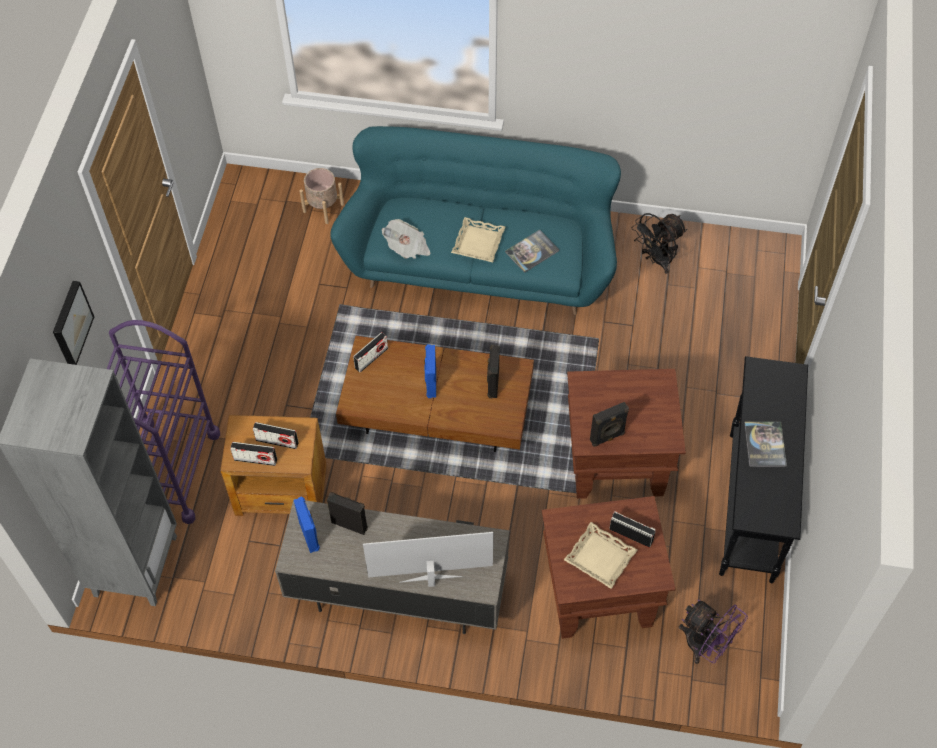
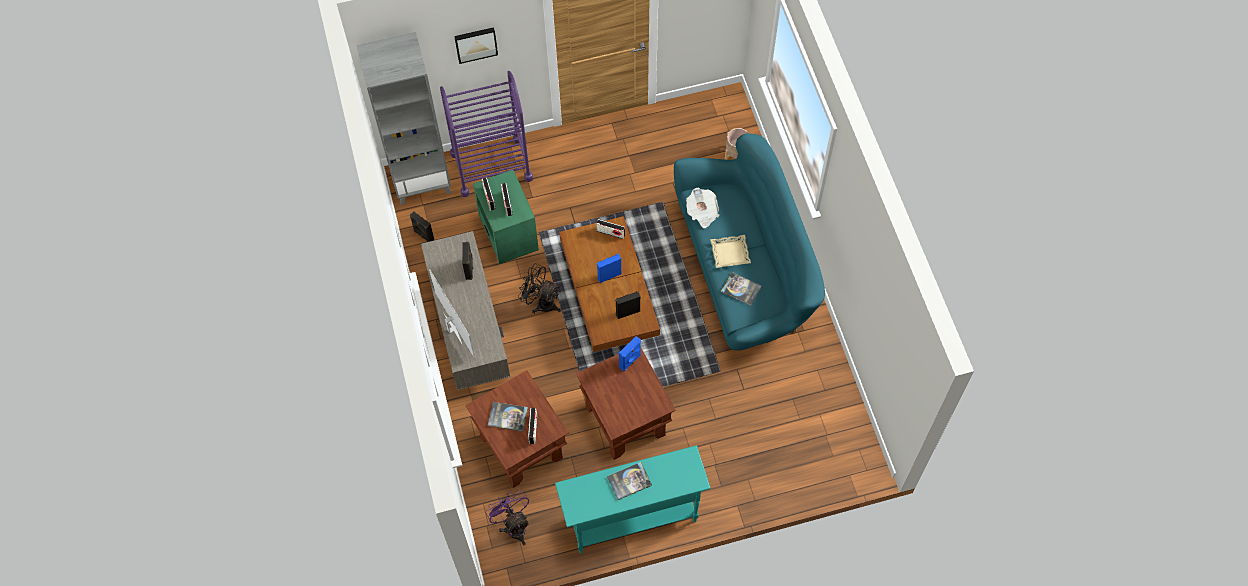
camera: 65 degrees right, 5 degrees up
brown side table [220,415,327,516] -> green side table [473,170,539,264]
blue speaker [294,496,320,553] -> blue speaker moved to [619,336,641,371]
beige tray [564,522,637,589] -> book [488,402,528,432]
black speaker [590,402,629,447] -> black speaker moved to [410,211,434,242]
black fan [632,213,687,274] -> black fan moved to [518,263,561,314]
purple fan [679,600,748,664] -> purple fan turned 135 degrees clockwise [485,489,529,545]
black console table [719,356,808,583] -> turquoise console table [555,445,711,553]

